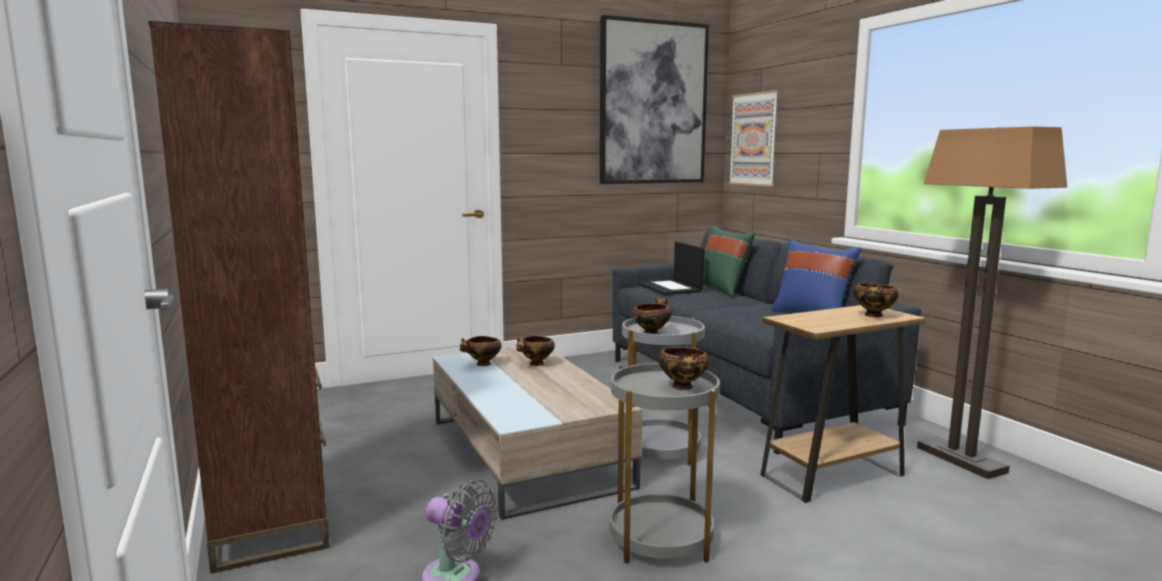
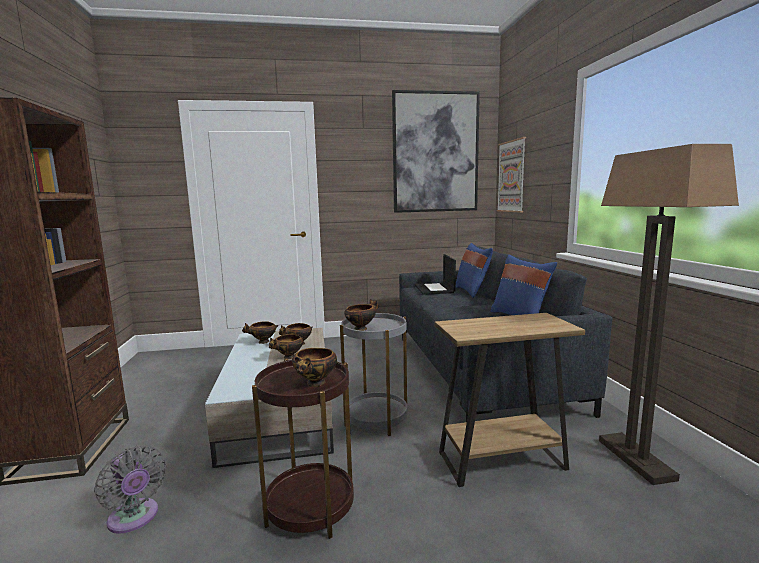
camera: 15 degrees right, 0 degrees up
grey side table [610,363,720,564] -> brown side table [252,359,354,539]
green pillow [703,226,755,297] -> blue pillow [456,243,493,298]
bowl [853,283,899,317] -> bowl moved to [269,334,303,359]

